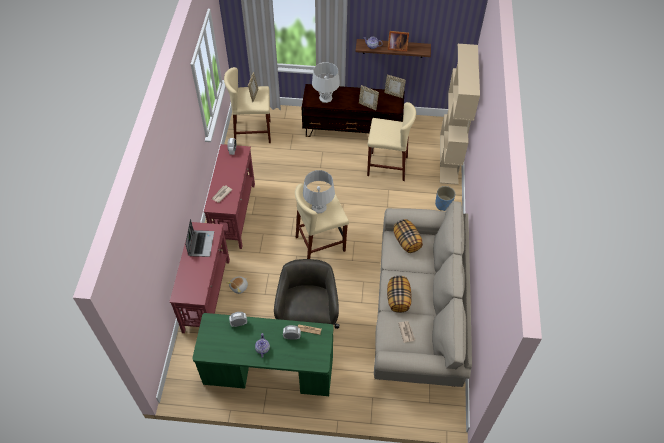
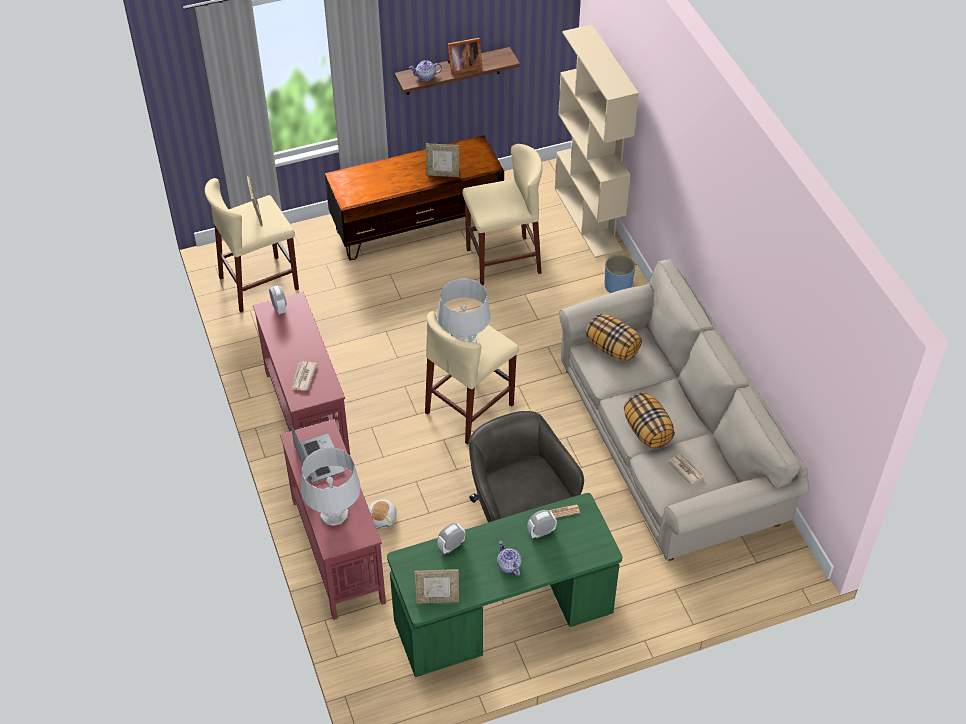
camera: 25 degrees left, 5 degrees down
grey table lamp [312,62,340,103] -> grey table lamp moved to [301,447,361,526]
picture frame [384,75,406,98] -> picture frame moved to [414,569,459,604]

